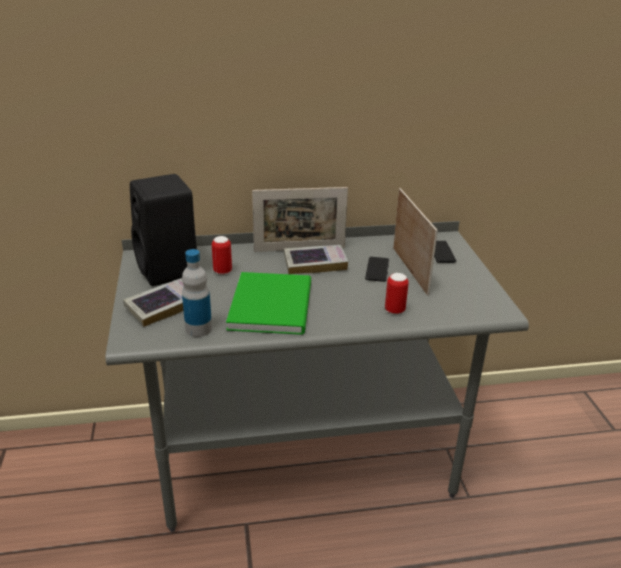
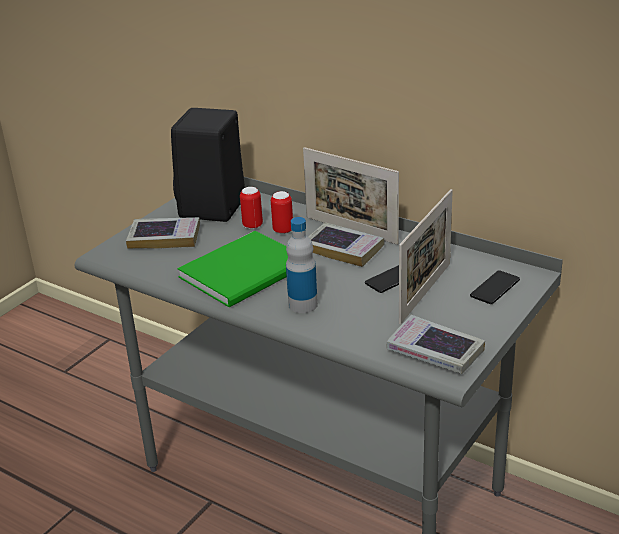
camera: 45 degrees right, 0 degrees up
bottle [182,249,212,337] -> bottle moved to [286,217,318,313]
can [385,273,409,314] -> can moved to [271,191,293,234]
none -> book [387,315,485,374]

